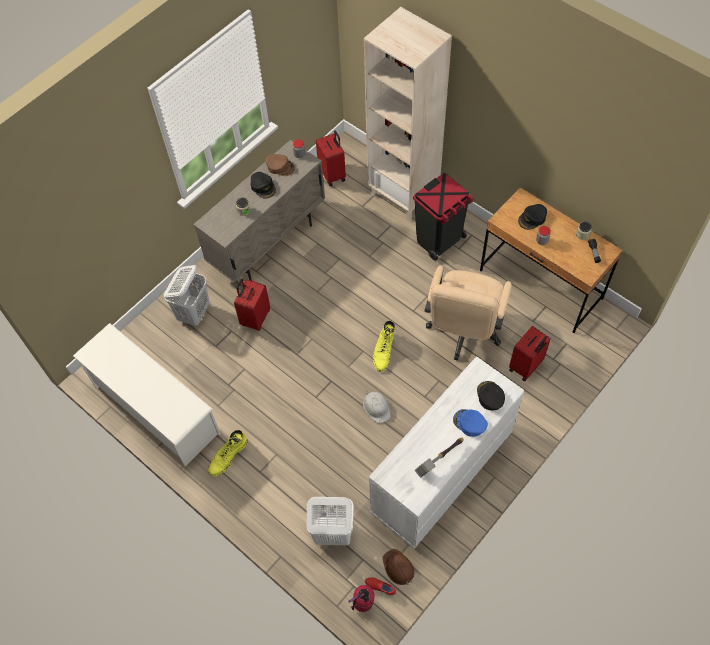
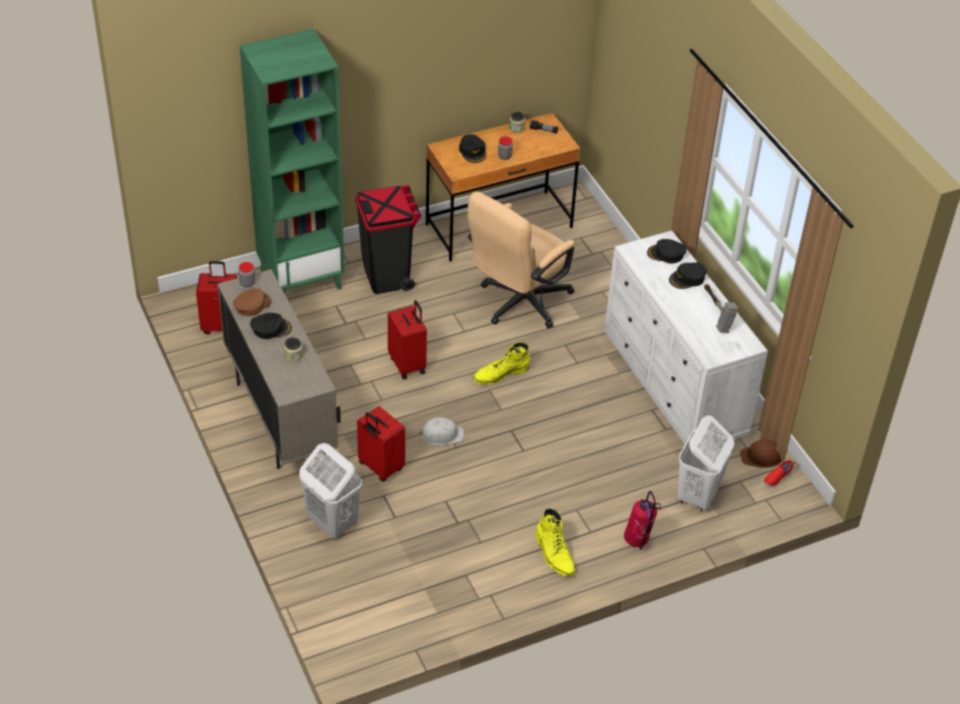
camera: 70 degrees left, 15 degrees down
white shoe rack [73,323,221,467] -> none
fire extinguisher [348,585,375,612] -> fire extinguisher moved to [624,491,661,550]
white hard hat [363,392,391,424] -> white hard hat moved to [419,417,464,445]
beige bookcase [364,7,452,221] -> green bookcase [240,29,345,293]
yellow boot [373,320,395,372] -> yellow boot turned 120 degrees clockwise [473,342,530,385]
beige office chair [425,265,511,361] -> beige office chair turned 90 degrees clockwise [468,192,574,328]
blue cap [453,409,488,437] -> black cap [669,262,707,289]
red suitcase [509,326,551,381] -> red suitcase moved to [388,300,427,379]

